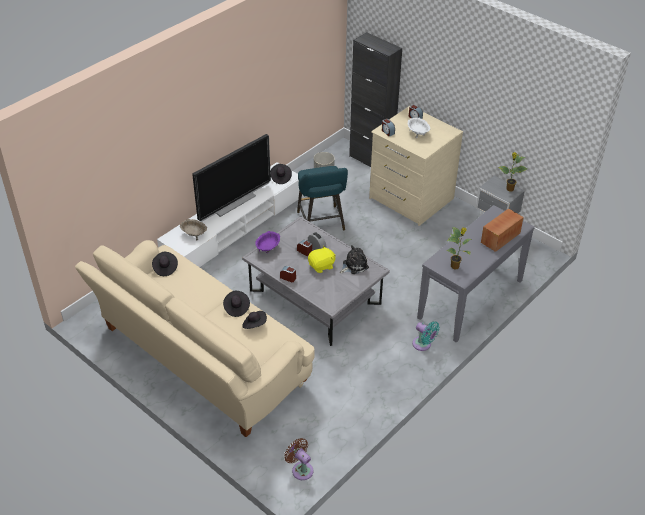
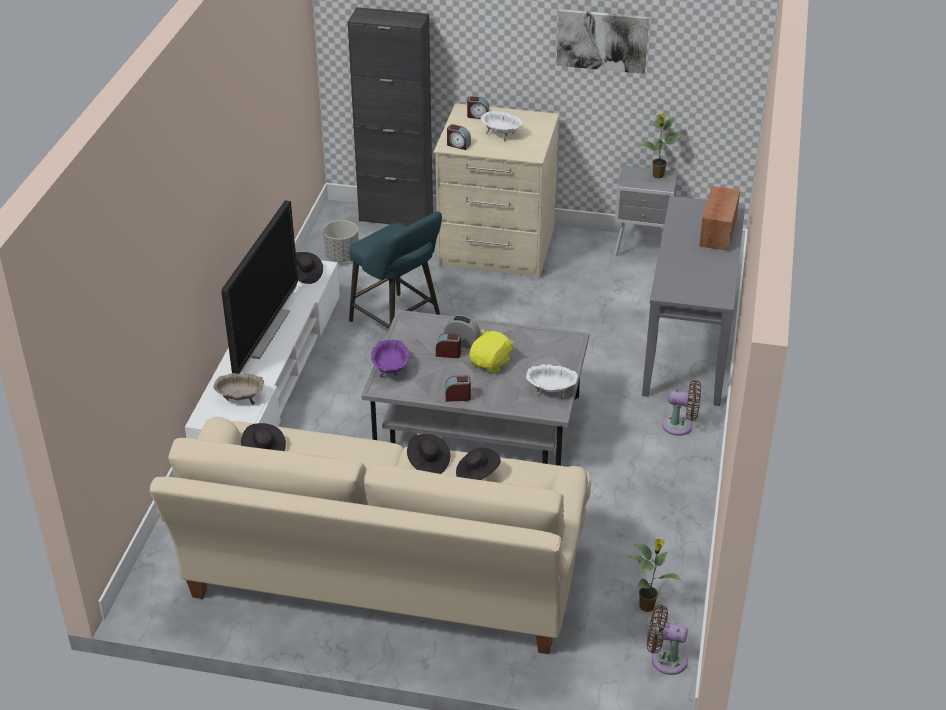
camera: 30 degrees left, 5 degrees down
plush toy [340,245,369,274] -> none
turquoise fan [412,321,440,351] -> brown fan [662,380,701,436]
potted plant [447,227,472,270] -> potted plant moved to [627,538,681,612]
none -> white bowl [526,364,578,399]
none -> picture [556,9,649,74]

